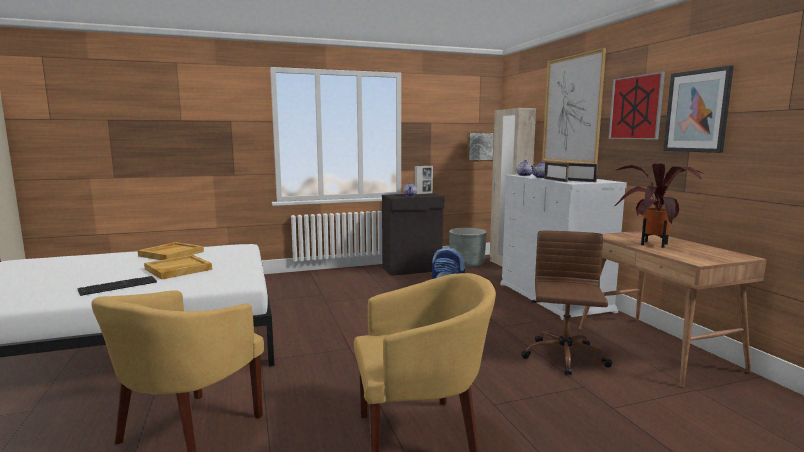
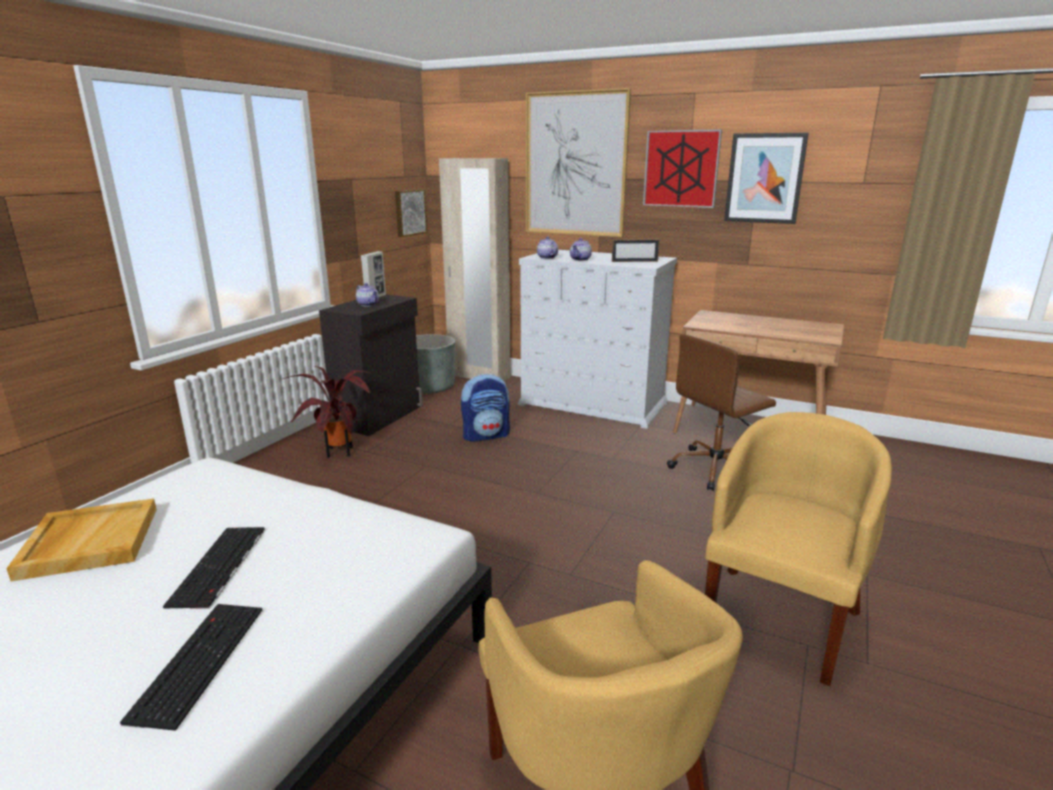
camera: 45 degrees left, 10 degrees up
beige tray [144,255,212,280] -> keyboard [163,527,265,609]
brown office chair [521,231,613,375] -> brown office chair turned 90 degrees counterclockwise [667,334,776,491]
picture frame [544,162,569,182] -> none
potted plant [615,159,702,248] -> potted plant moved to [283,366,371,458]

